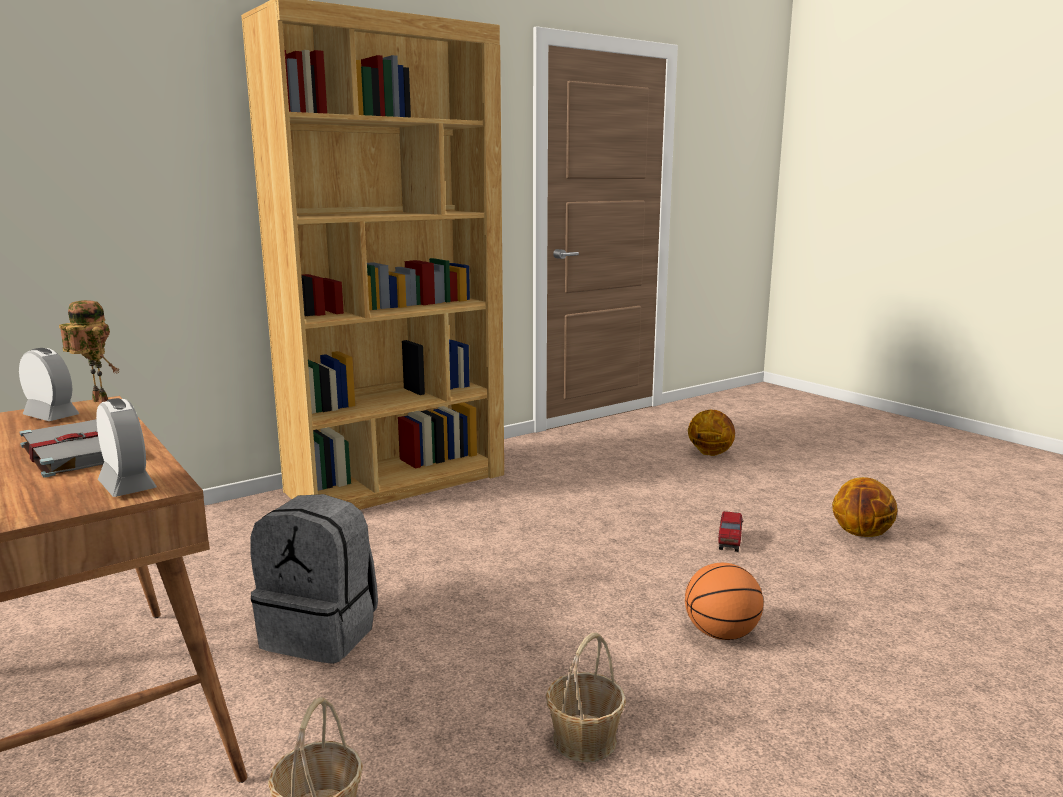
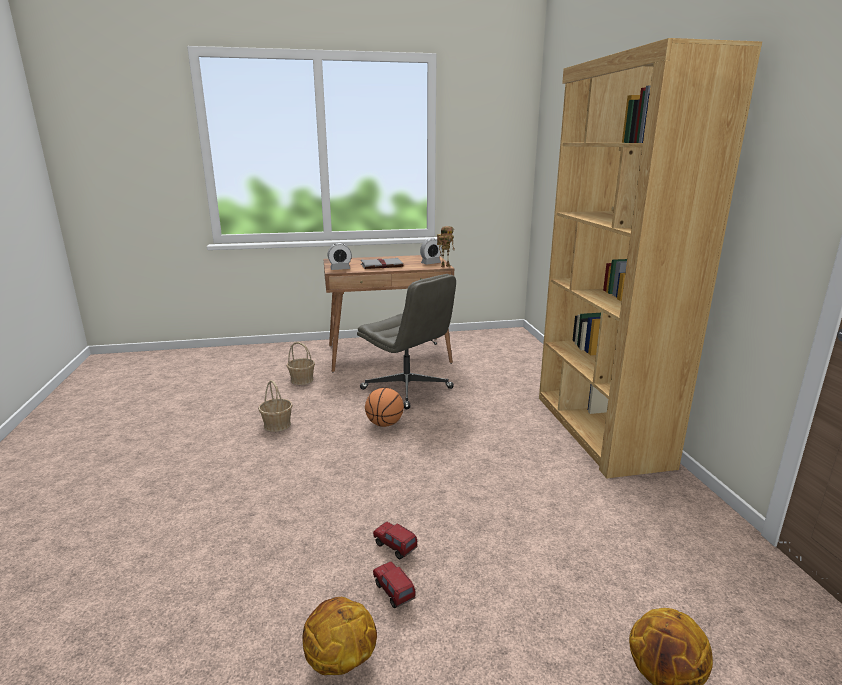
camera: 115 degrees right, 5 degrees up
grey backpack [250,494,378,664] -> grey office chair [357,274,456,409]
basketball [685,563,764,640] -> basketball moved to [365,388,404,427]
none -> toy truck [373,561,416,608]

